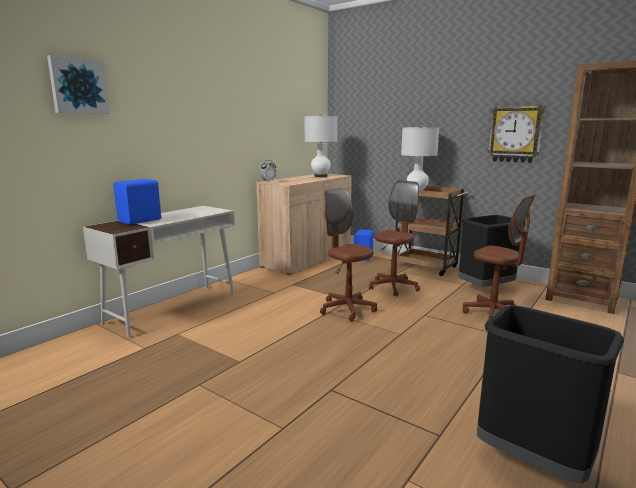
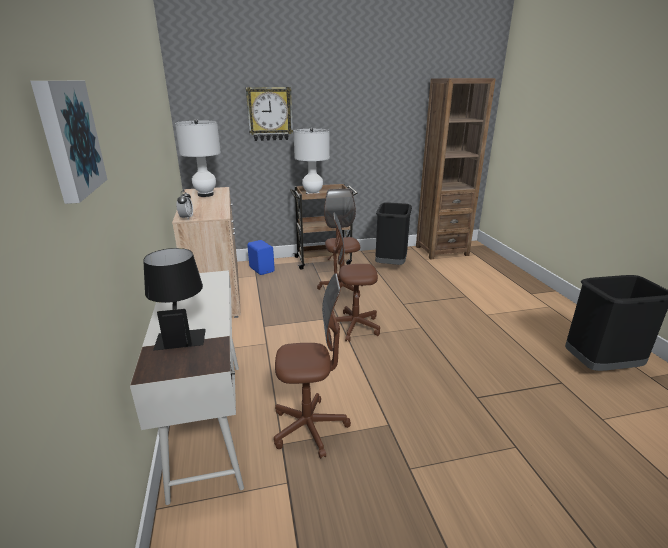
camera: 50 degrees left, 10 degrees up
blue speaker [114,179,161,225] -> black table lamp [143,248,206,350]
brown office chair [463,194,535,321] -> brown office chair moved to [274,273,351,459]
wall clock [488,106,545,163] -> wall clock moved to [246,87,293,141]

